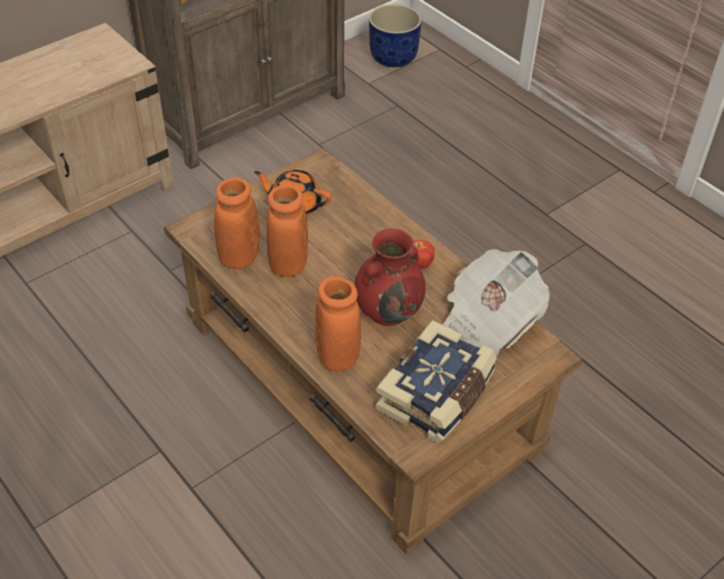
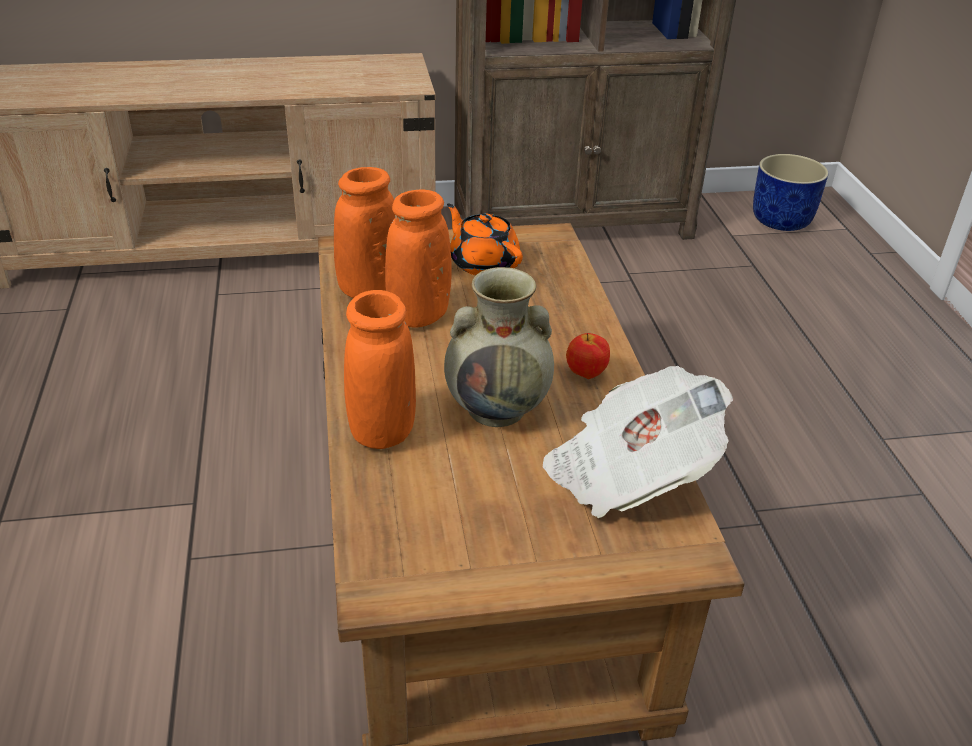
camera: 30 degrees right, 10 degrees down
red vase [354,229,426,326] -> beige vase [444,267,554,427]
book [376,320,497,443] -> none

